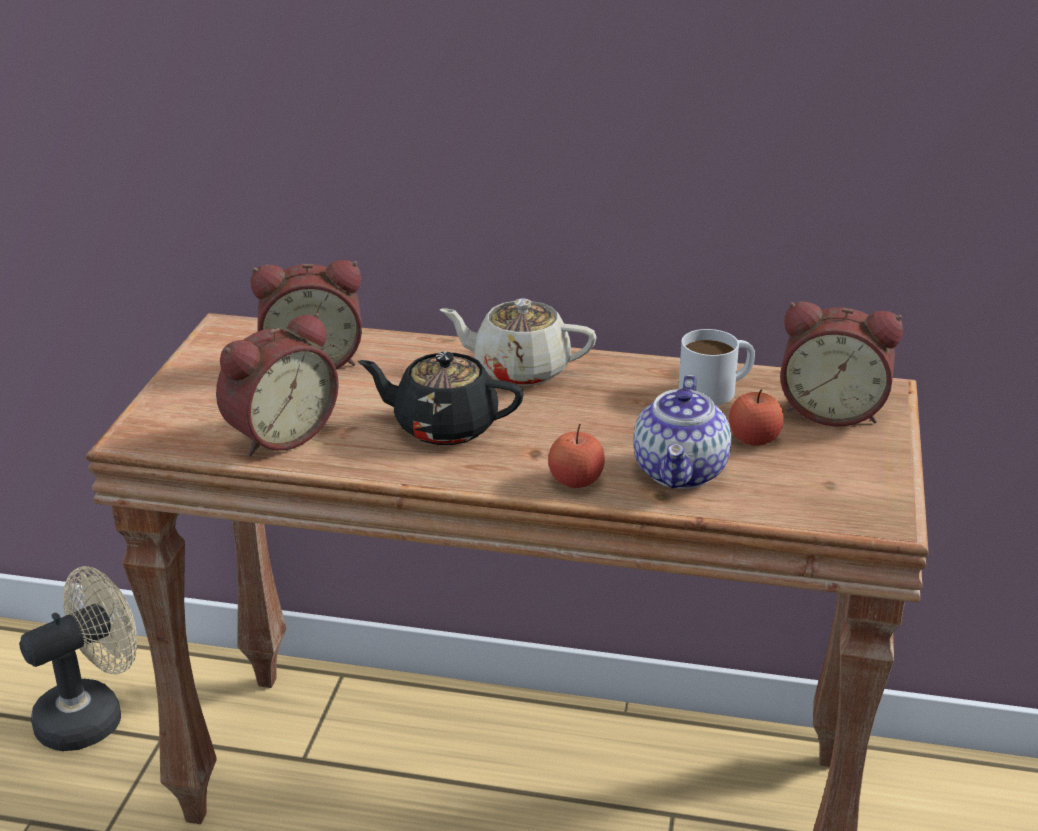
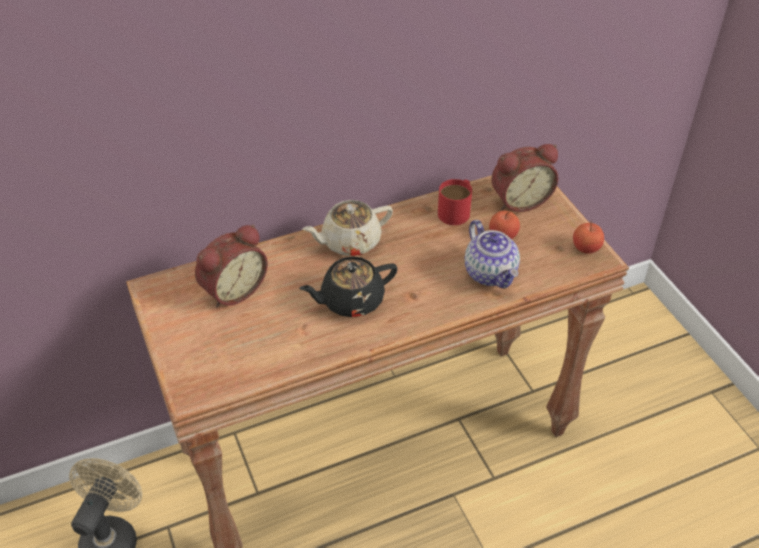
camera: 35 degrees left, 15 degrees up
alarm clock [216,313,339,456] -> none
apple [548,424,605,488] -> apple moved to [573,221,604,254]
white mug [678,329,755,405] -> red mug [438,179,472,225]

